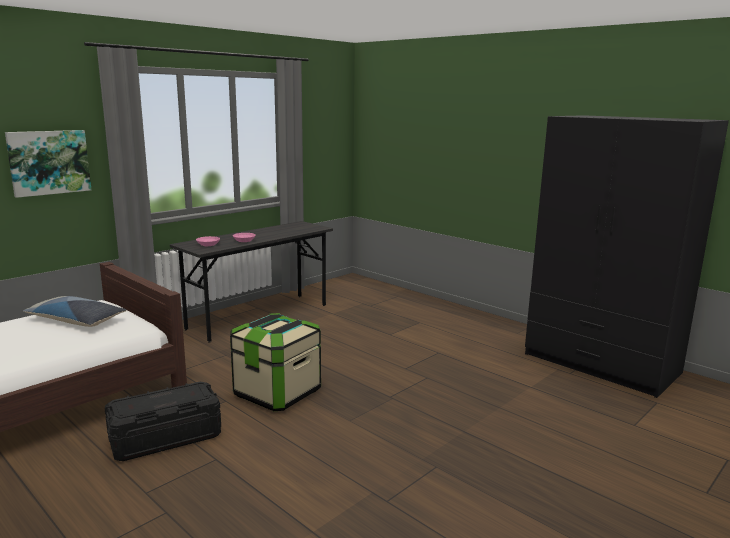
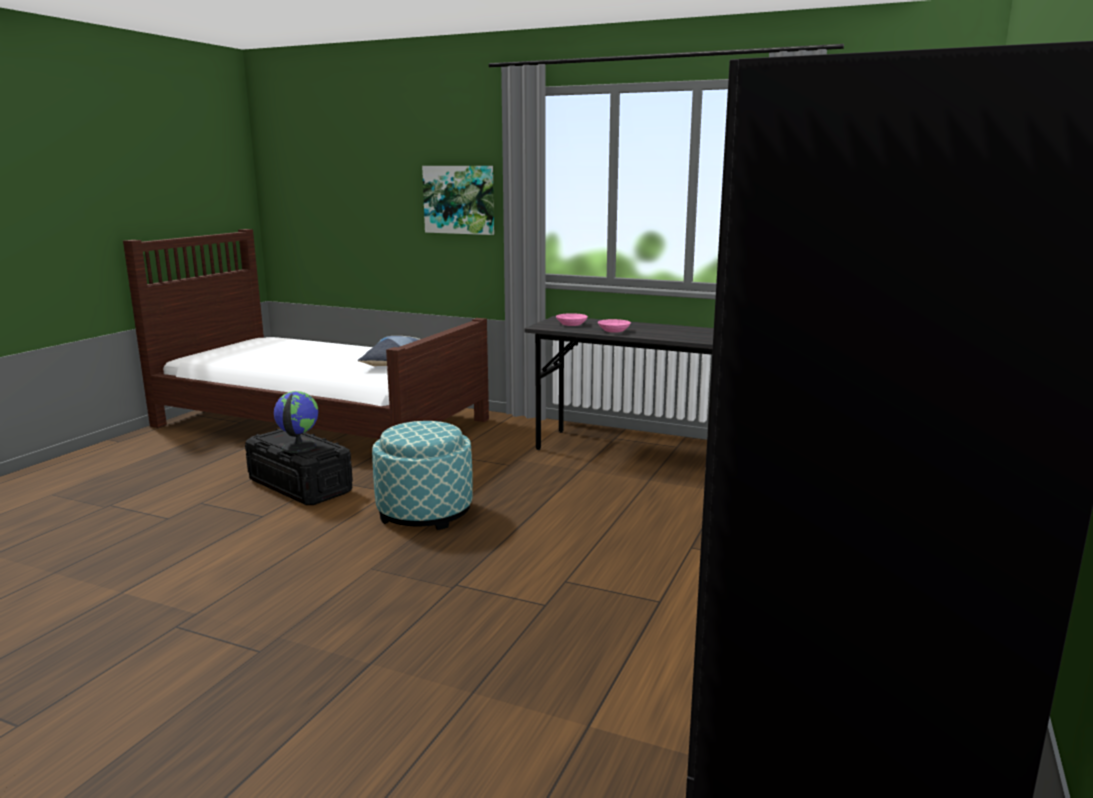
camera: 70 degrees right, 0 degrees up
storage box [230,313,321,411] -> ottoman [372,421,473,530]
none -> globe [274,391,318,453]

